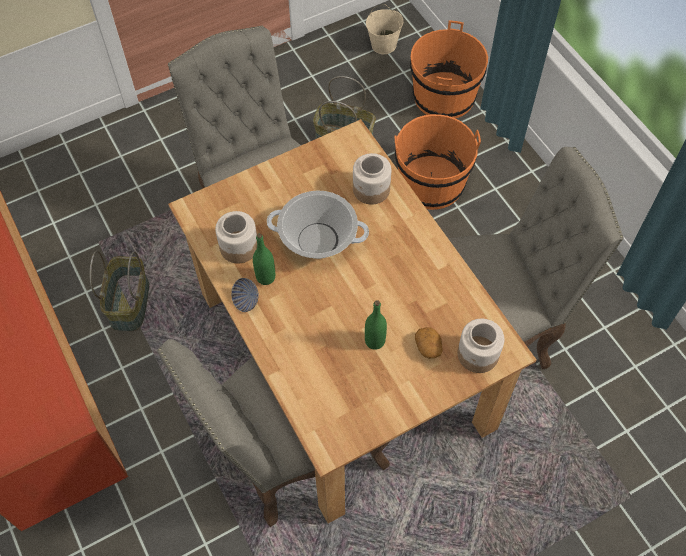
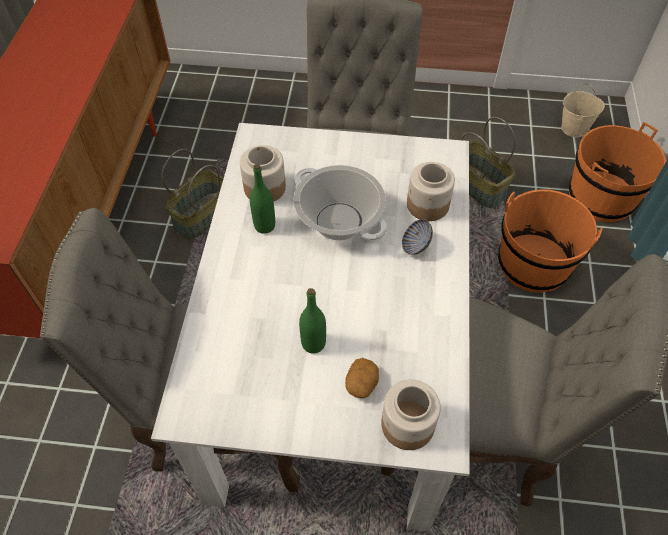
camera: 35 degrees right, 5 degrees down
brown dining table [168,119,537,523] -> white dining table [151,123,470,531]
bowl [231,278,259,312] -> bowl moved to [402,219,433,255]

